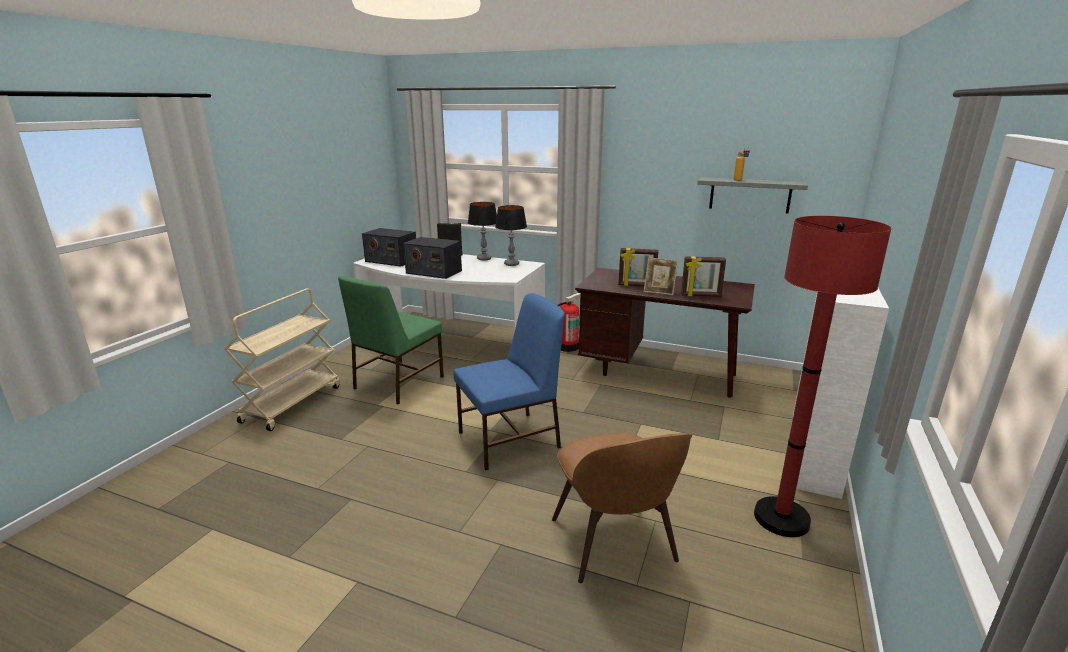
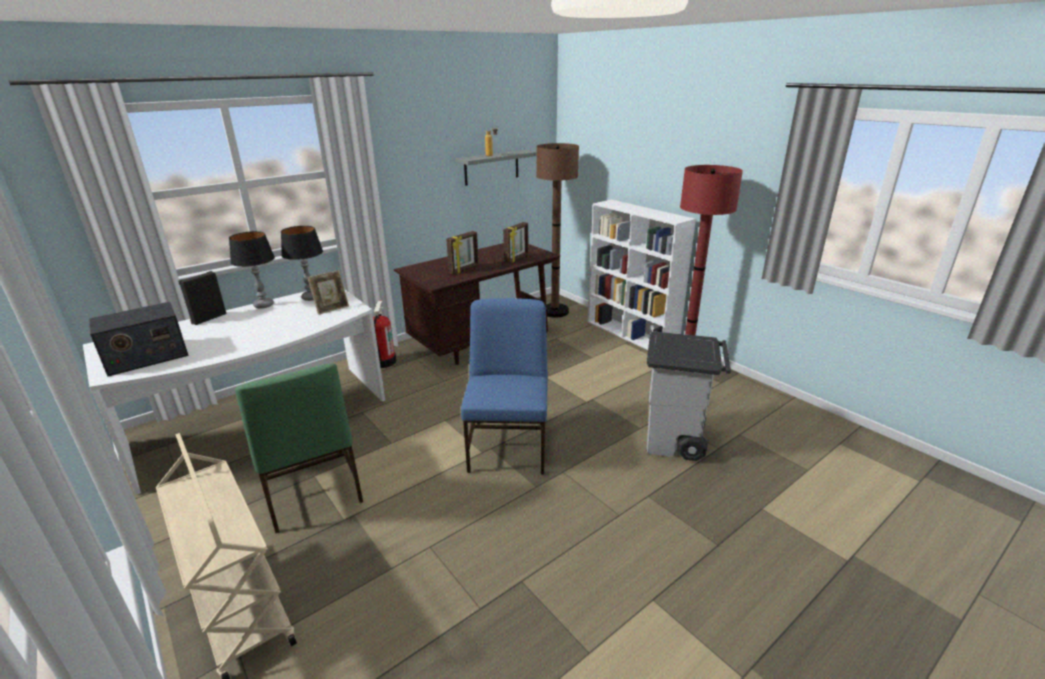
camera: 60 degrees left, 5 degrees up
radio [403,237,462,279] -> none
brown chair [552,433,692,583] -> grey trash can [647,331,731,461]
picture frame [644,257,678,295] -> picture frame moved to [307,270,349,315]
none -> brown floor lamp [536,143,579,318]

